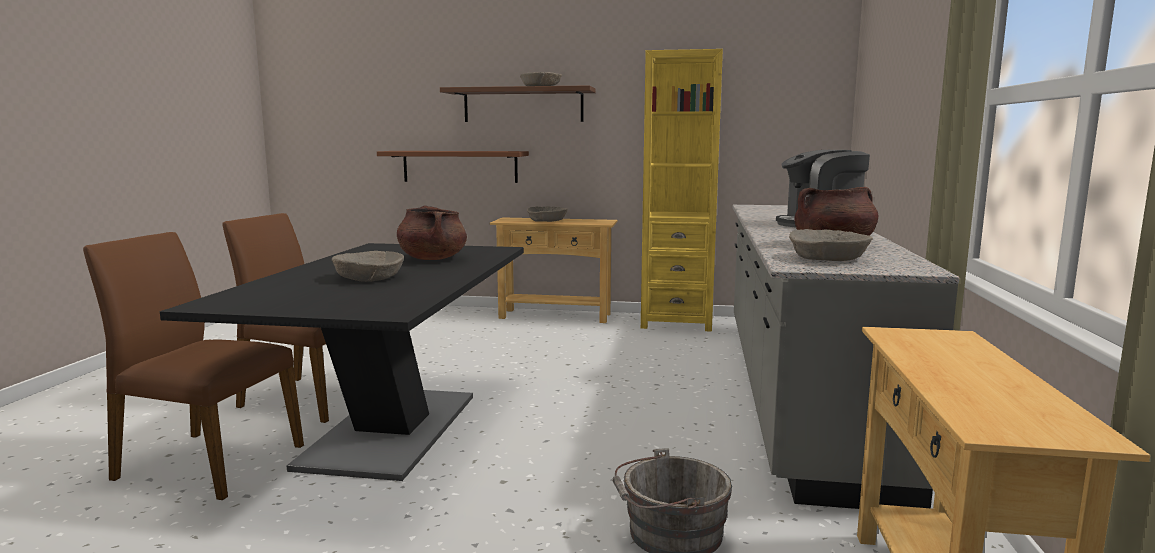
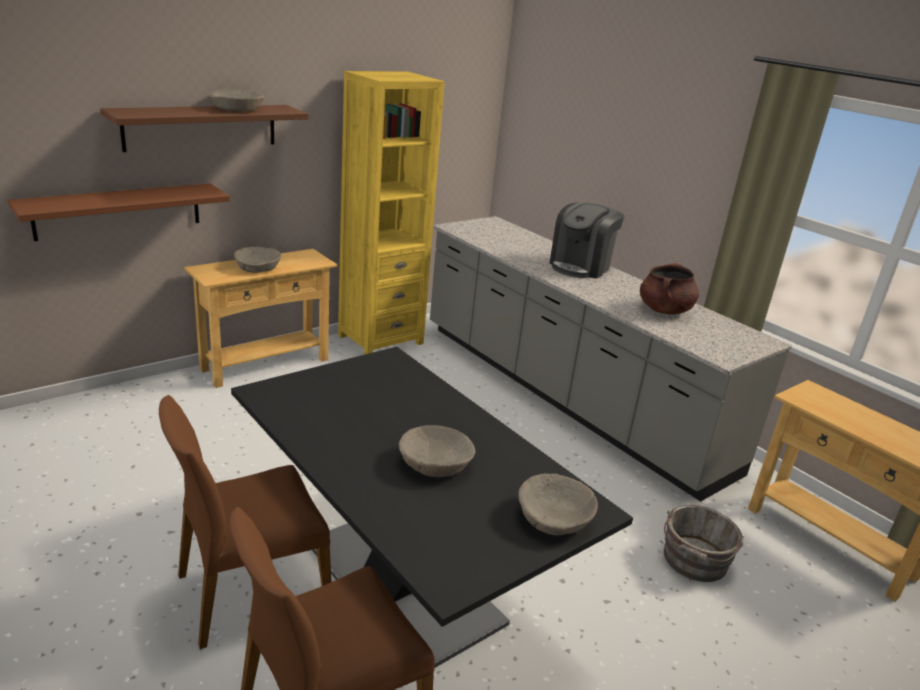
camera: 50 degrees left, 15 degrees up
brown cooking pot [397,206,467,260] -> none
beige bowl [789,229,873,261] -> beige bowl moved to [518,474,598,535]

